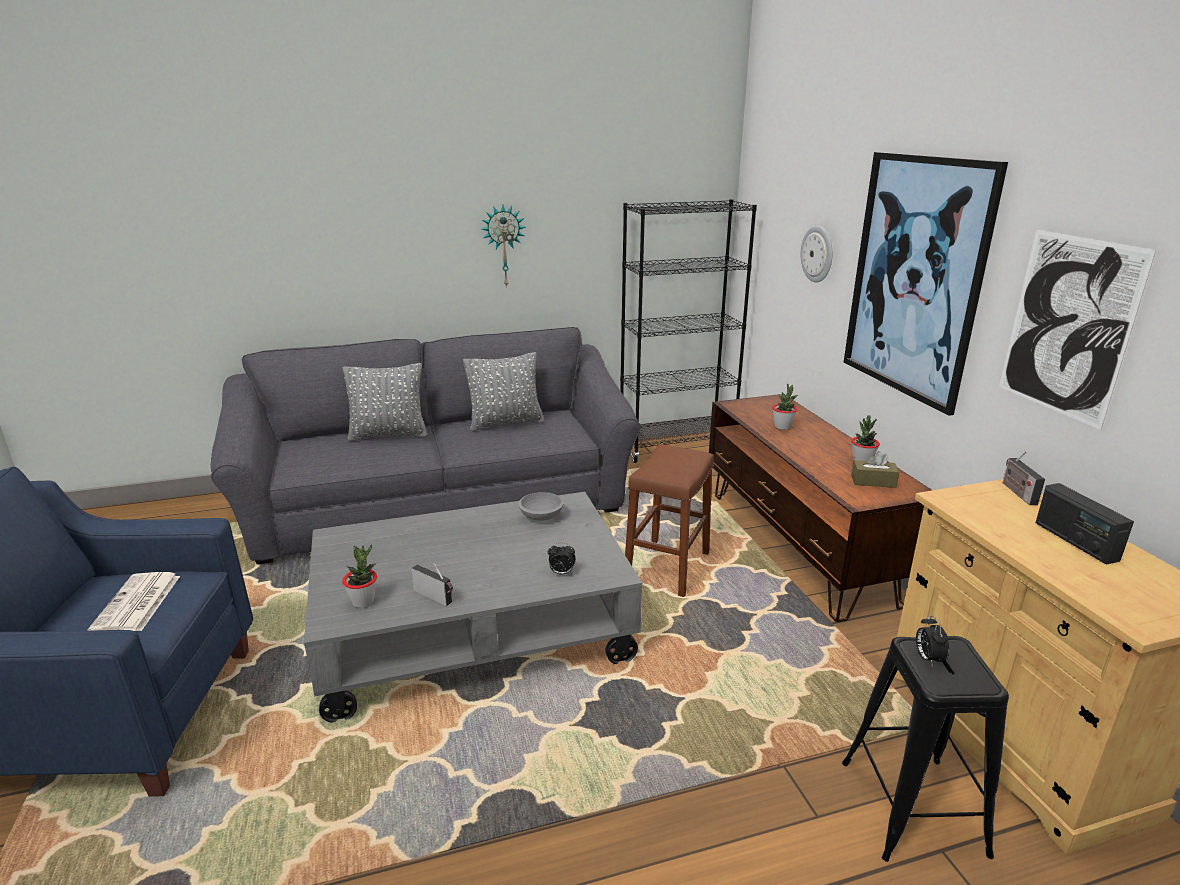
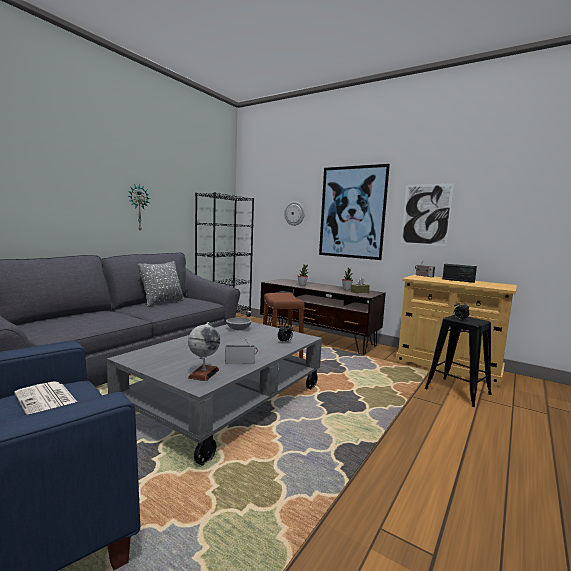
camera: 40 degrees left, 15 degrees down
grey pillow [342,363,428,441] -> none
potted plant [342,545,377,608] -> globe [188,322,220,381]

